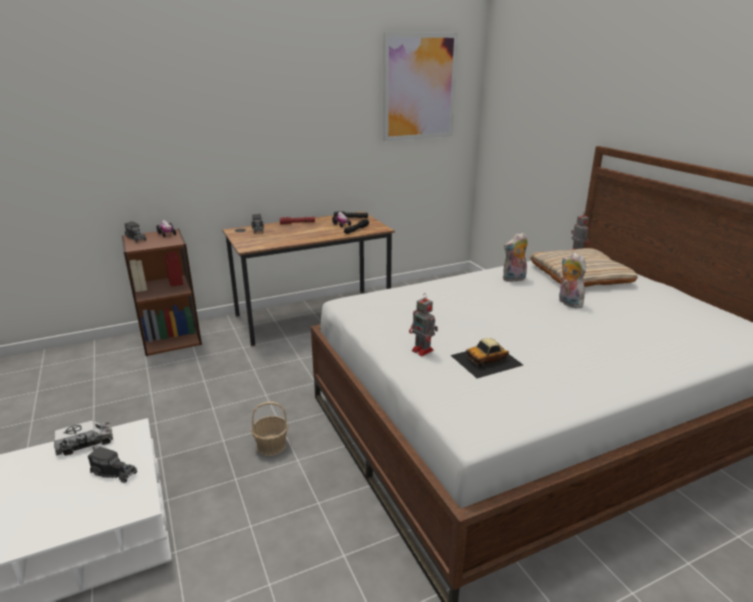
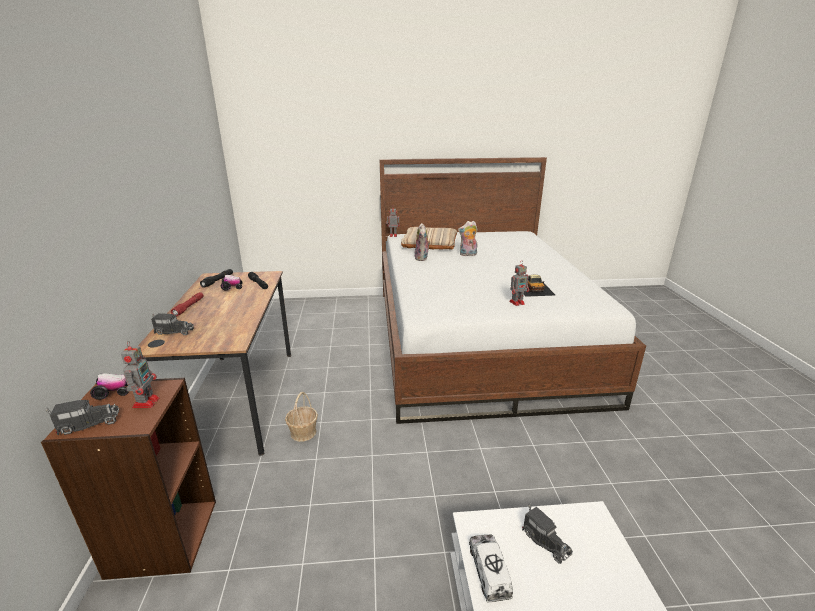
camera: 70 degrees left, 0 degrees up
toy truck [88,445,137,483] -> toy truck turned 105 degrees clockwise [522,503,573,564]
basket [251,402,288,456] -> basket moved to [285,392,318,442]
picture [383,32,458,141] -> none
none -> toy robot [121,341,160,408]

